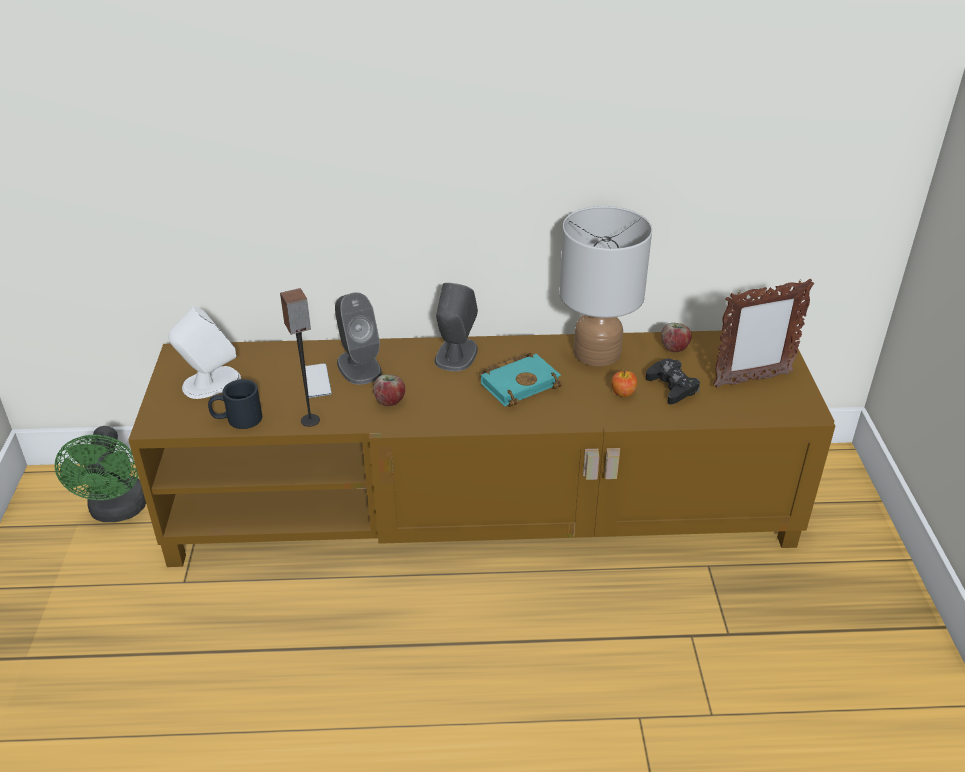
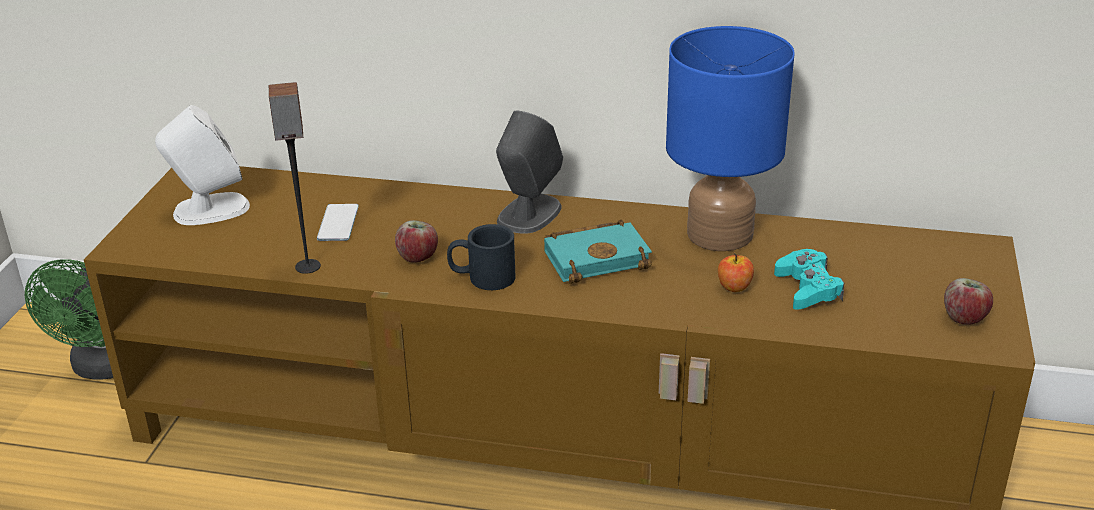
camera: 15 degrees right, 5 degrees down
black mug [208,379,262,429] -> black mug moved to [447,224,516,290]
grey speaker [335,292,382,385] -> none
grey table lamp [559,206,652,367] -> blue table lamp [666,26,795,251]
black game controller [646,359,700,404] -> turquoise game controller [774,249,844,310]
apple [661,323,692,352] -> apple moved to [944,278,993,325]
picture frame [713,279,814,388] -> none

